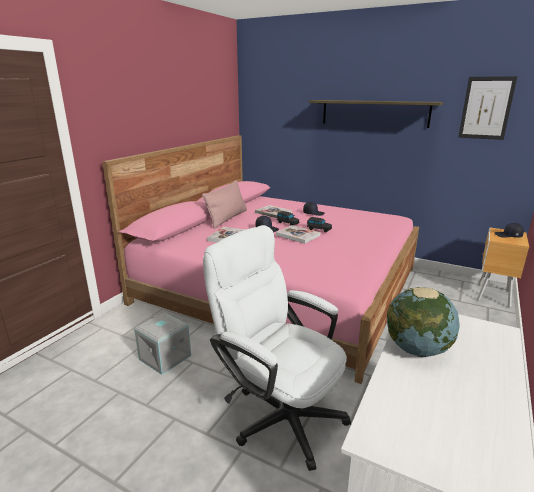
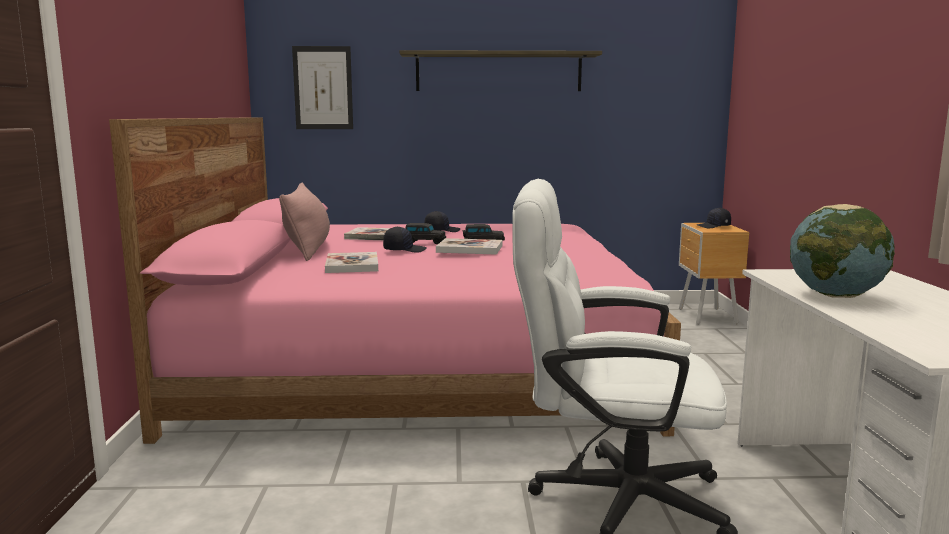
camera: 30 degrees left, 10 degrees down
grey storage box [134,312,191,375] -> none
picture [458,76,517,140] -> picture moved to [292,46,353,129]

